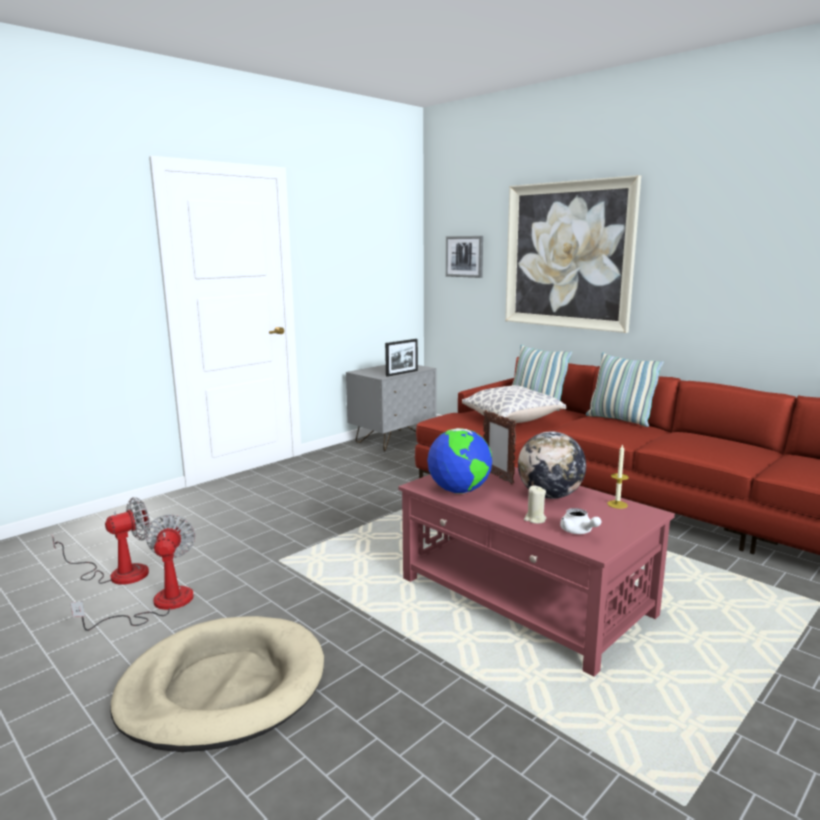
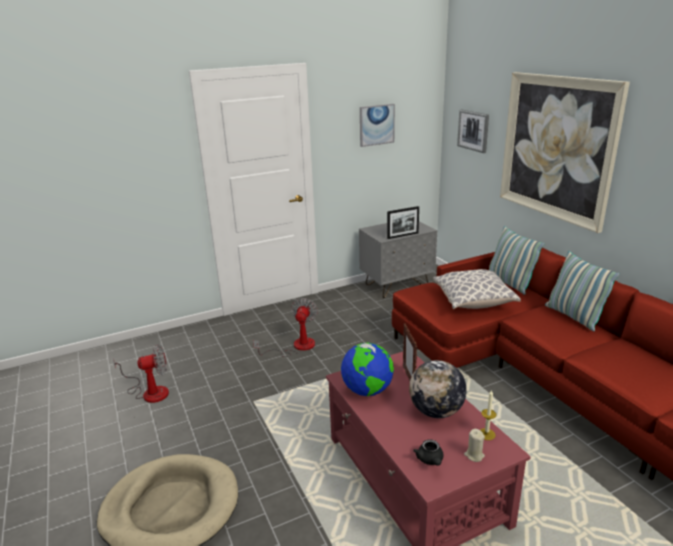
camera: 20 degrees right, 10 degrees up
fan [71,514,196,631] -> fan moved to [253,298,318,357]
beige candle [524,485,547,524] -> beige candle moved to [464,429,485,462]
white teapot [560,508,601,534] -> black teapot [413,439,444,466]
none -> picture [360,104,395,147]

